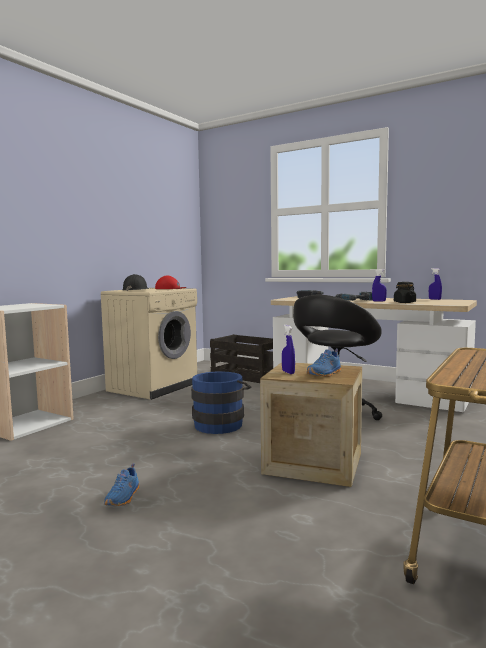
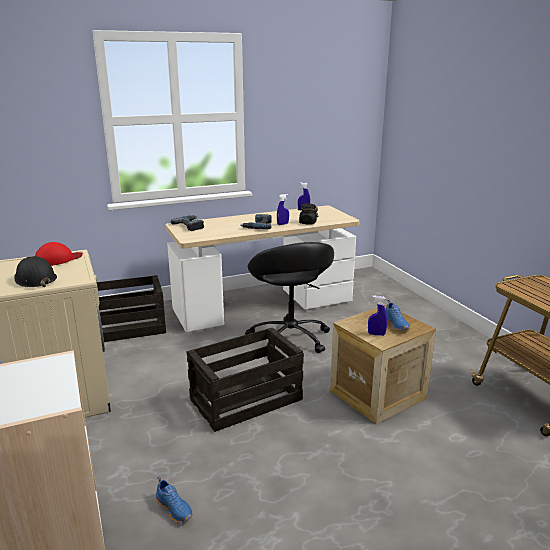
camera: 55 degrees left, 15 degrees up
blue shoe [104,463,139,506] -> blue shoe moved to [155,476,193,523]
blue bucket [191,371,251,434] -> crate [187,327,304,432]

